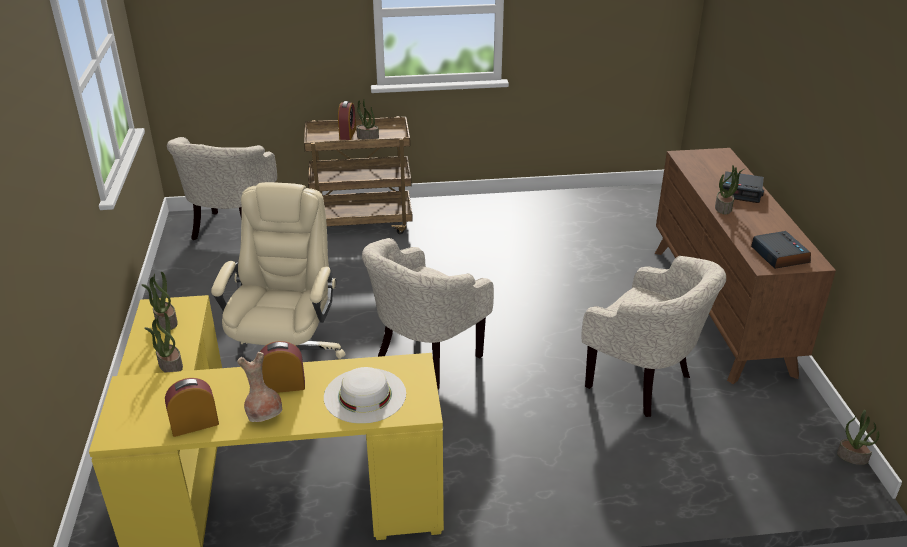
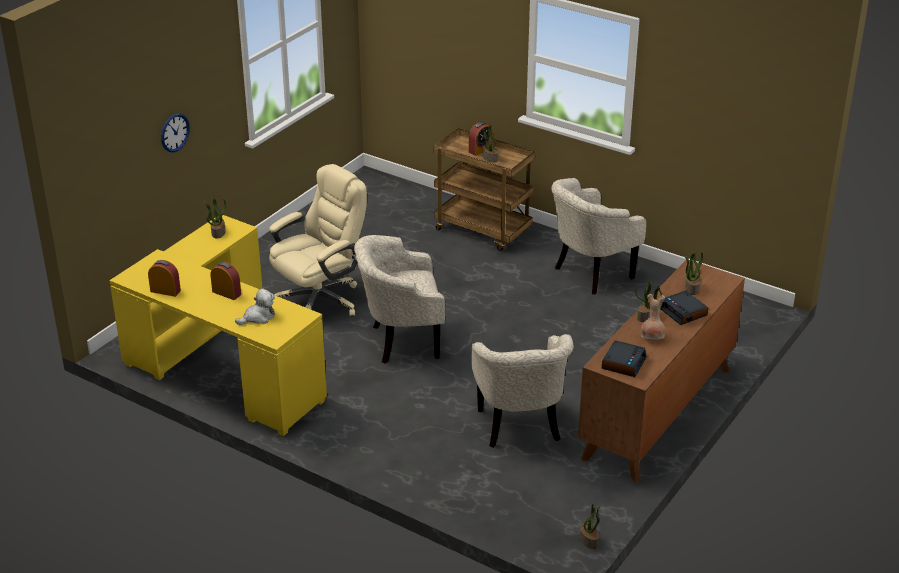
camera: 40 degrees right, 0 degrees up
potted plant [144,313,183,372] -> potted plant moved to [684,252,703,295]
beige armchair [167,137,277,240] -> beige armchair moved to [551,178,646,295]
brown vase [237,352,283,422] -> brown vase moved to [641,294,665,339]
white hat [324,367,406,424] -> plush toy [235,288,275,325]
none -> wall clock [161,113,190,152]

